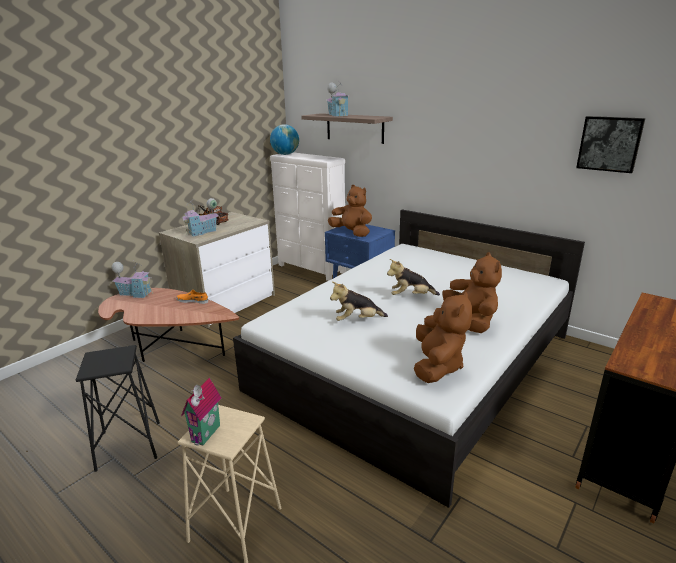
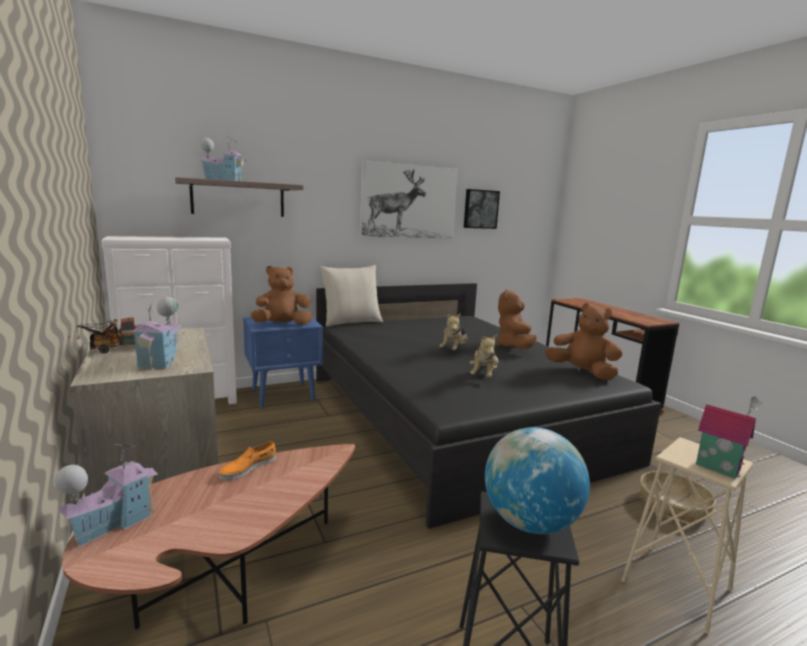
camera: 65 degrees left, 10 degrees down
white bed [233,210,585,508] -> black bed [316,283,662,529]
globe [270,124,299,155] -> globe moved to [485,427,590,534]
brown plush toy [442,252,502,333] -> brown plush toy turned 90 degrees counterclockwise [496,289,537,349]
none -> beige pillow [320,265,383,327]
none -> picture [360,160,458,239]
none -> basket [640,471,716,523]

